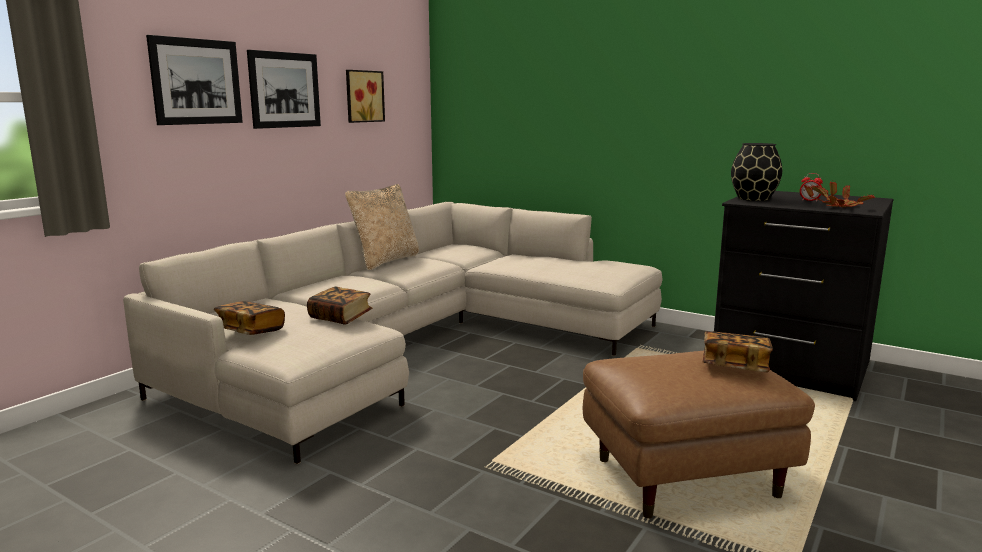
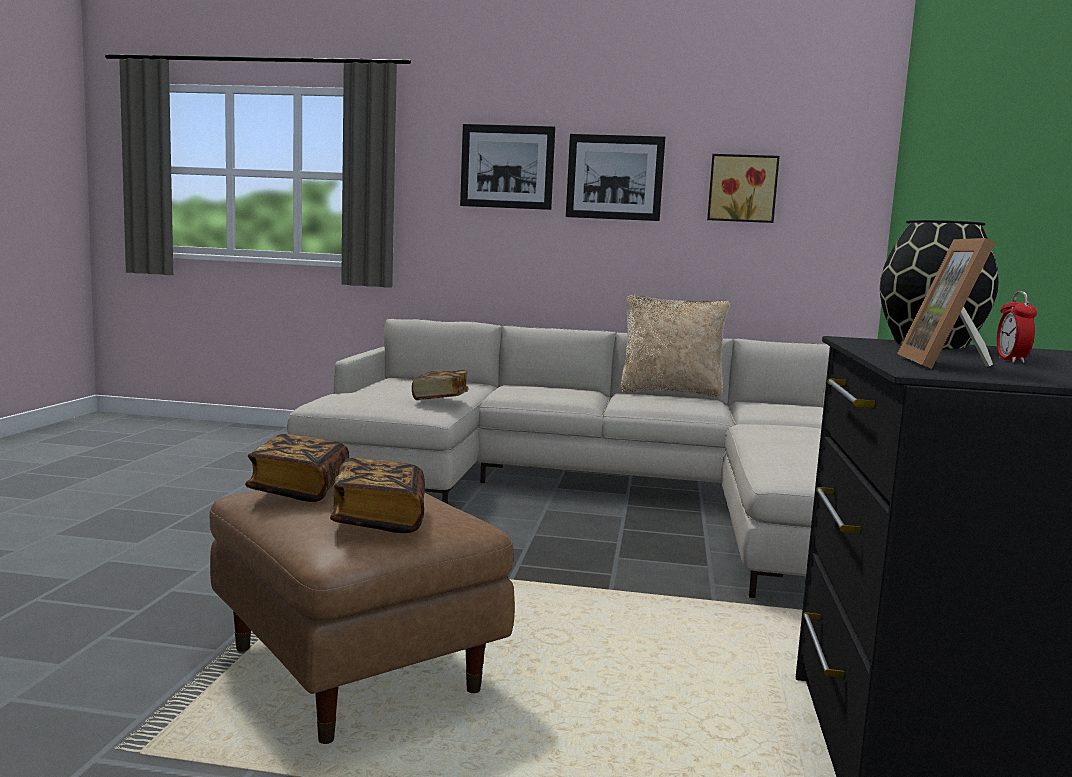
camera: 65 degrees right, 5 degrees down
book [214,301,285,335] -> book moved to [245,434,349,502]
potted plant [804,181,875,207] -> picture frame [897,238,996,369]

